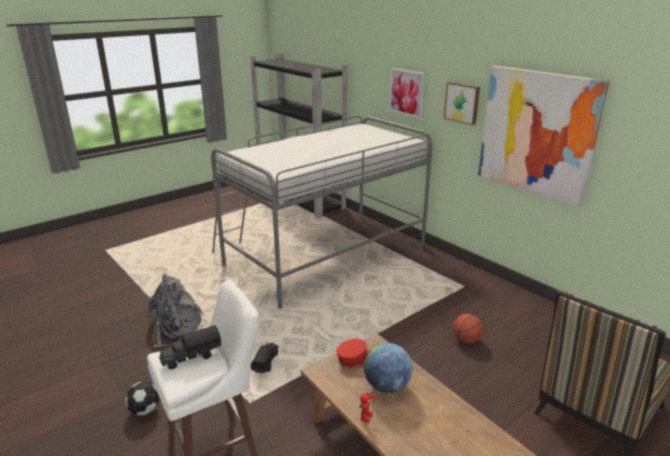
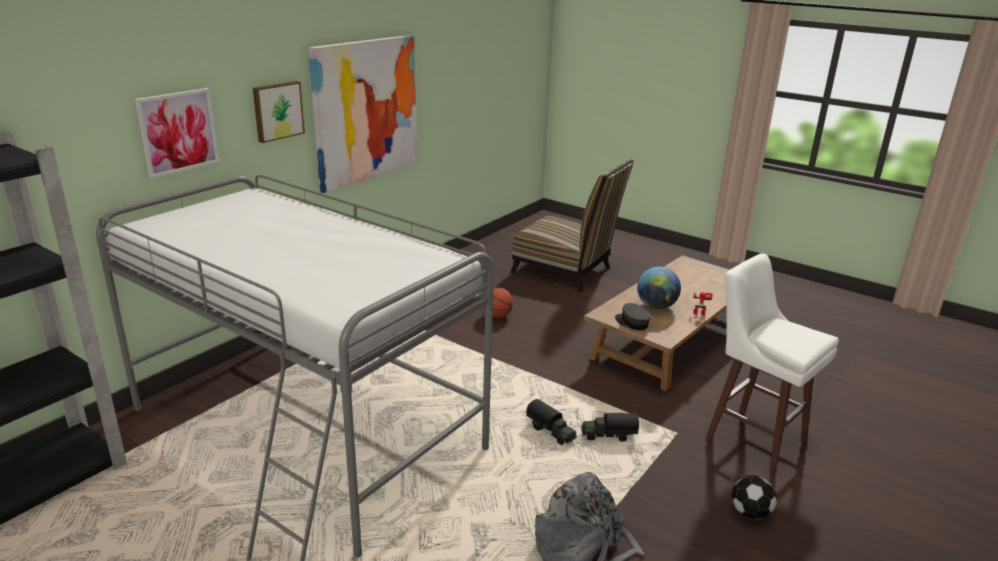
camera: 105 degrees left, 0 degrees up
toy truck [159,325,221,369] -> toy truck moved to [526,399,577,445]
red cap [336,339,370,367] -> grey cap [615,303,652,330]

